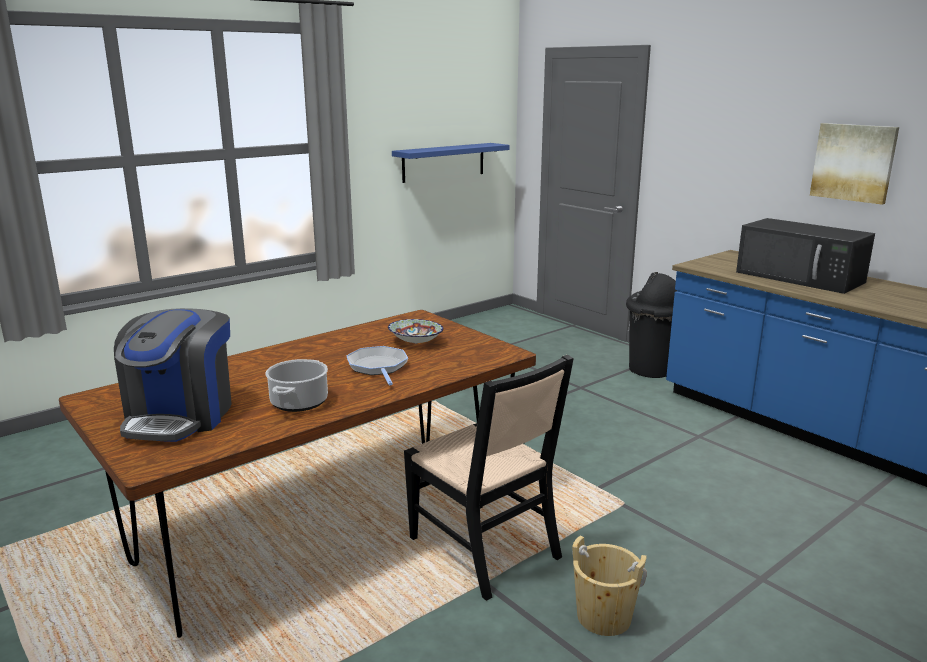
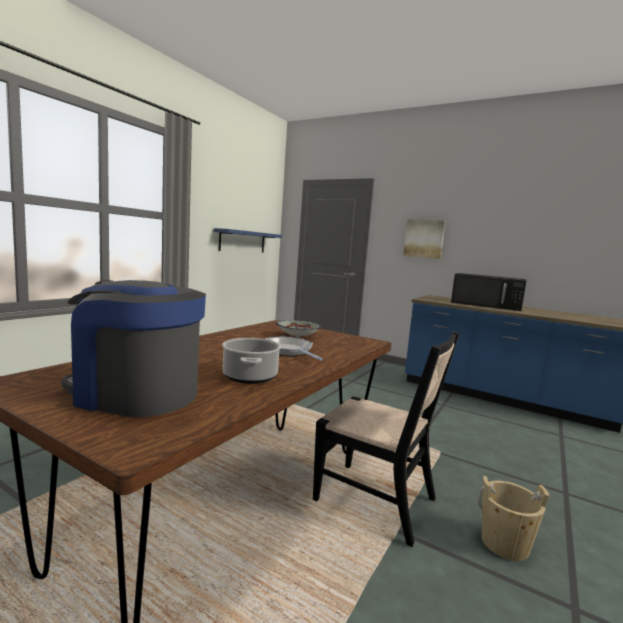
camera: 20 degrees left, 10 degrees down
coffee machine [114,308,232,442] -> coffee machine turned 120 degrees clockwise [61,280,206,417]
black trash can [626,272,677,378] -> none
picture [810,123,899,205] -> picture moved to [403,219,445,259]

